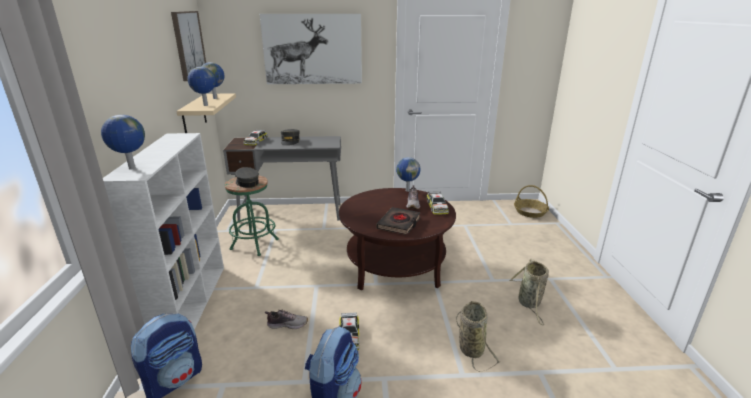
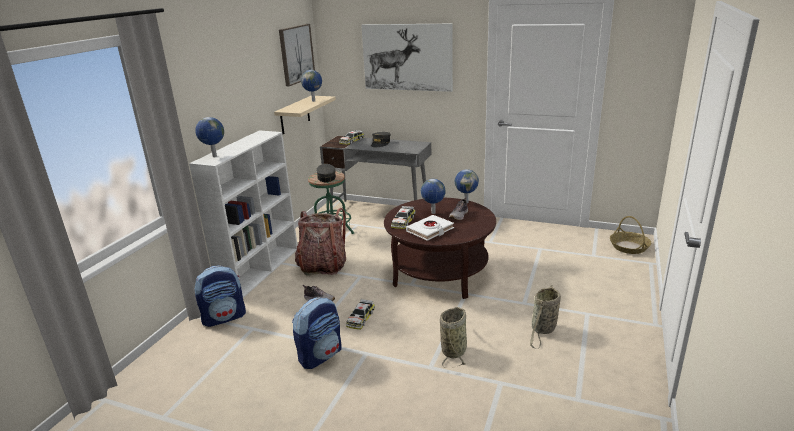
camera: 25 degrees right, 0 degrees up
globe [188,67,216,106] -> globe moved to [421,179,446,214]
black book [376,207,421,235] -> white book [406,215,454,241]
toy car [426,191,449,215] -> toy car moved to [391,206,415,229]
none -> backpack [295,208,346,276]

